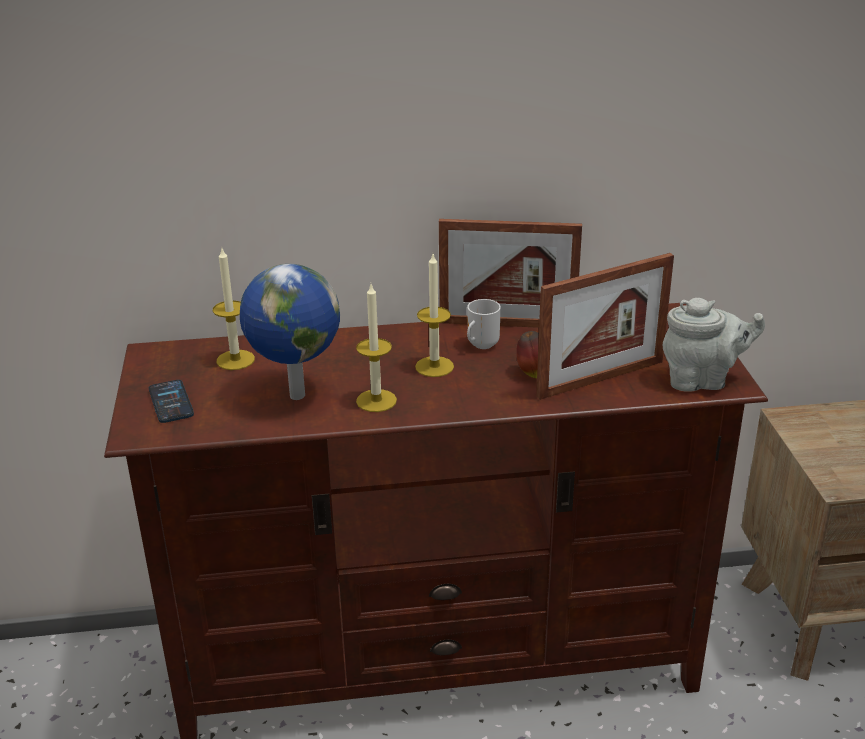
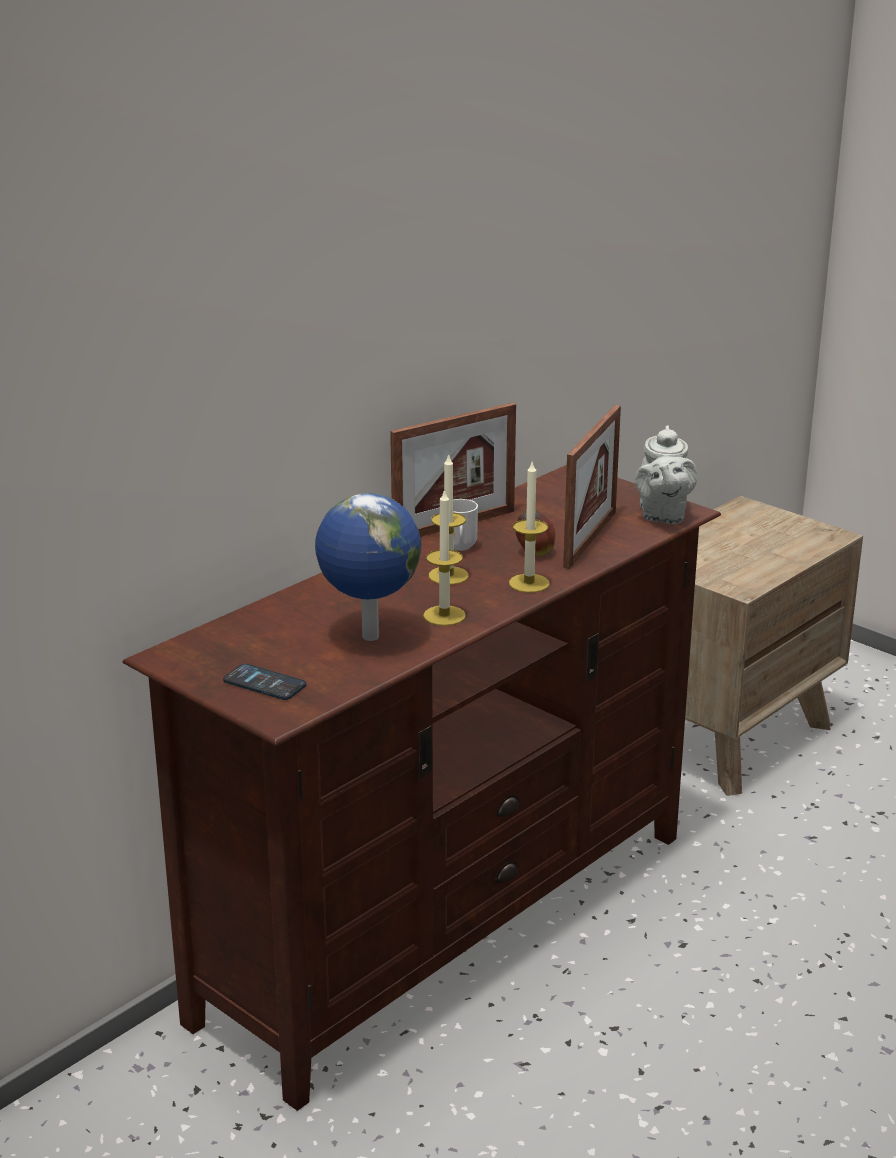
camera: 40 degrees left, 5 degrees down
candle [213,249,255,370] -> candle moved to [509,462,550,593]
grey teapot [663,298,765,392] -> grey teapot turned 135 degrees clockwise [635,425,697,524]

